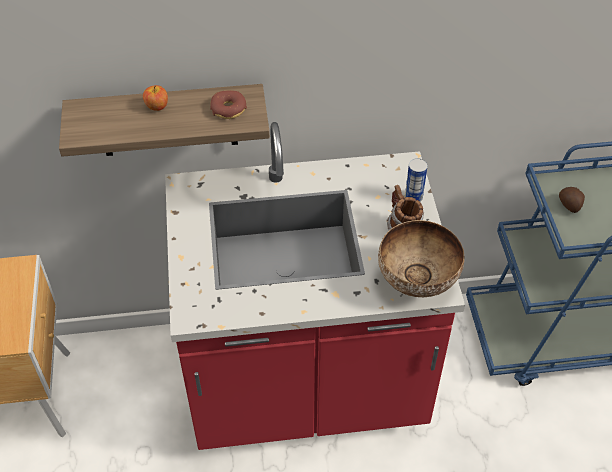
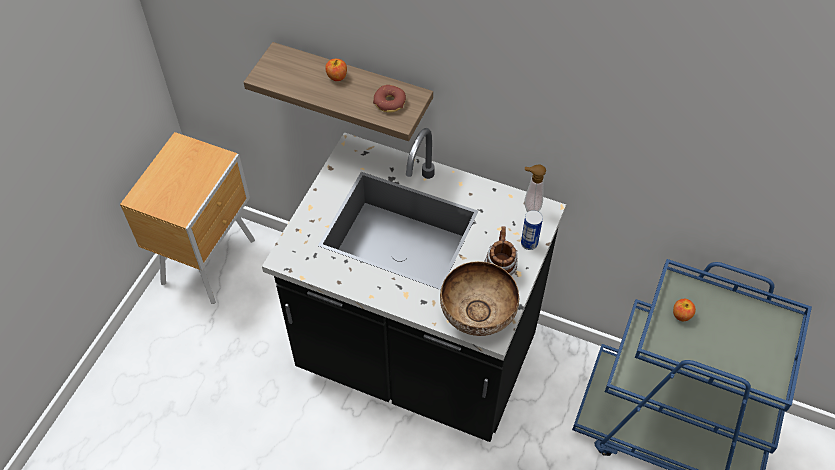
camera: 30 degrees right, 5 degrees up
red counter [165,122,465,450] -> black counter [262,128,566,442]
potato [559,187,585,213] -> apple [673,299,696,321]
none -> soap dispenser [524,164,546,212]

